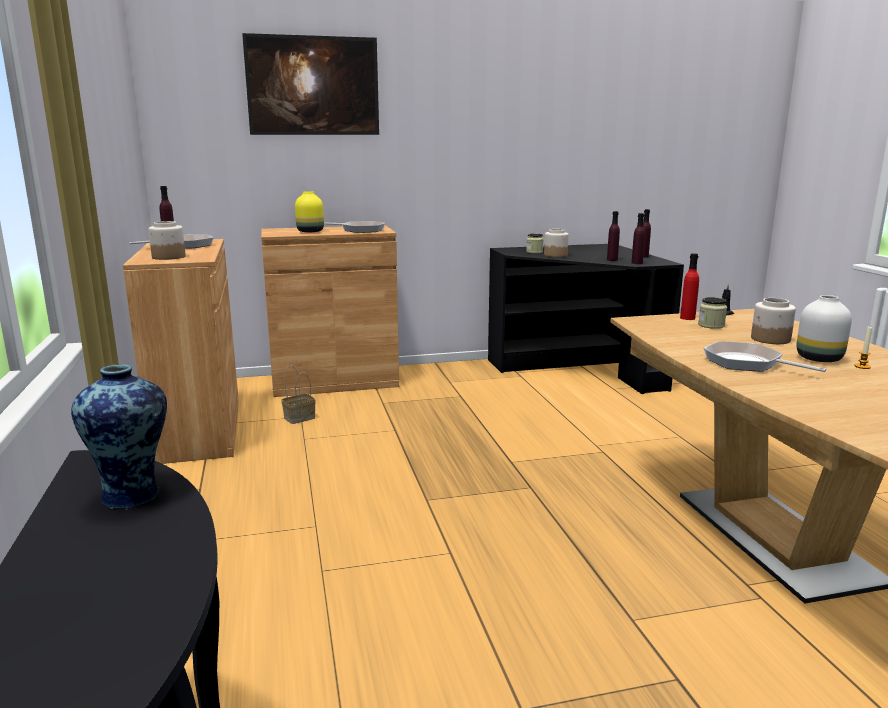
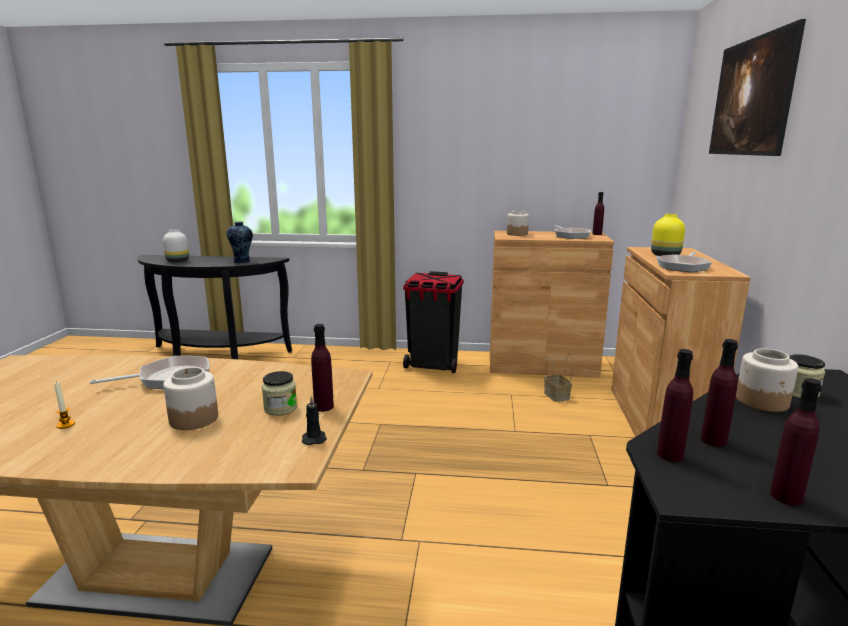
camera: 110 degrees right, 0 degrees up
red bottle [680,253,699,320] -> purple bottle [311,324,334,412]
white vase [796,295,852,362] -> white vase moved to [163,229,189,263]
none -> black trash can [403,271,464,373]

